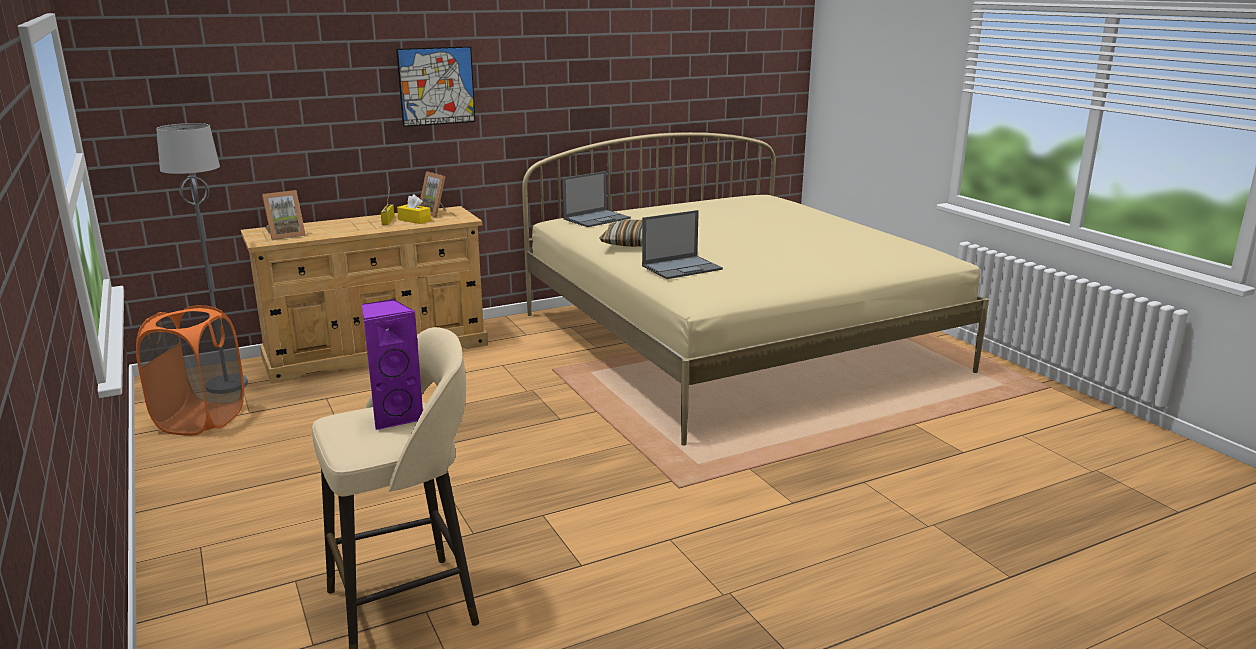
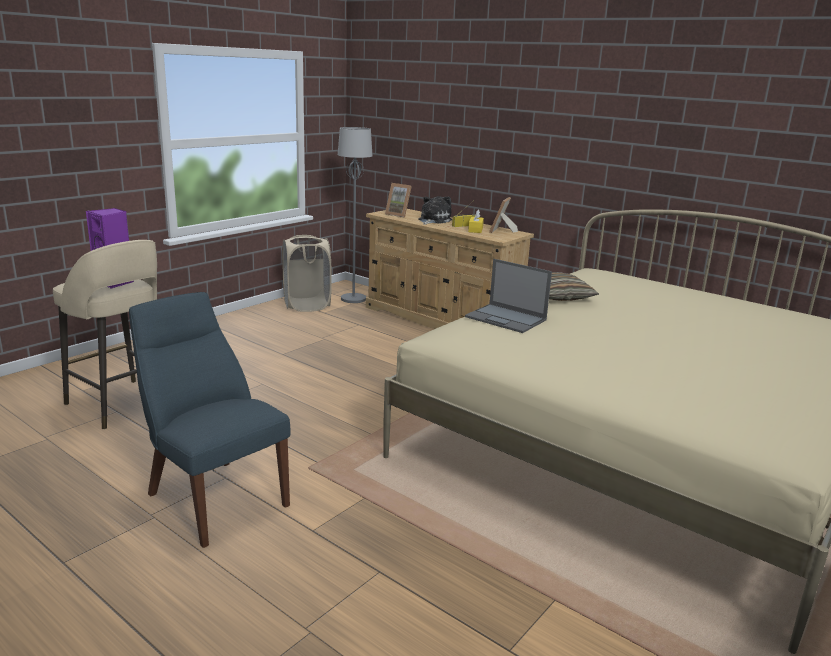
camera: 65 degrees right, 0 degrees up
orange laundry basket [136,305,244,435] -> beige laundry basket [282,235,331,312]
picture [396,46,476,127] -> none
laptop [563,171,631,227] -> none
none -> blue chair [129,292,291,548]
none -> plush toy [418,196,452,225]

